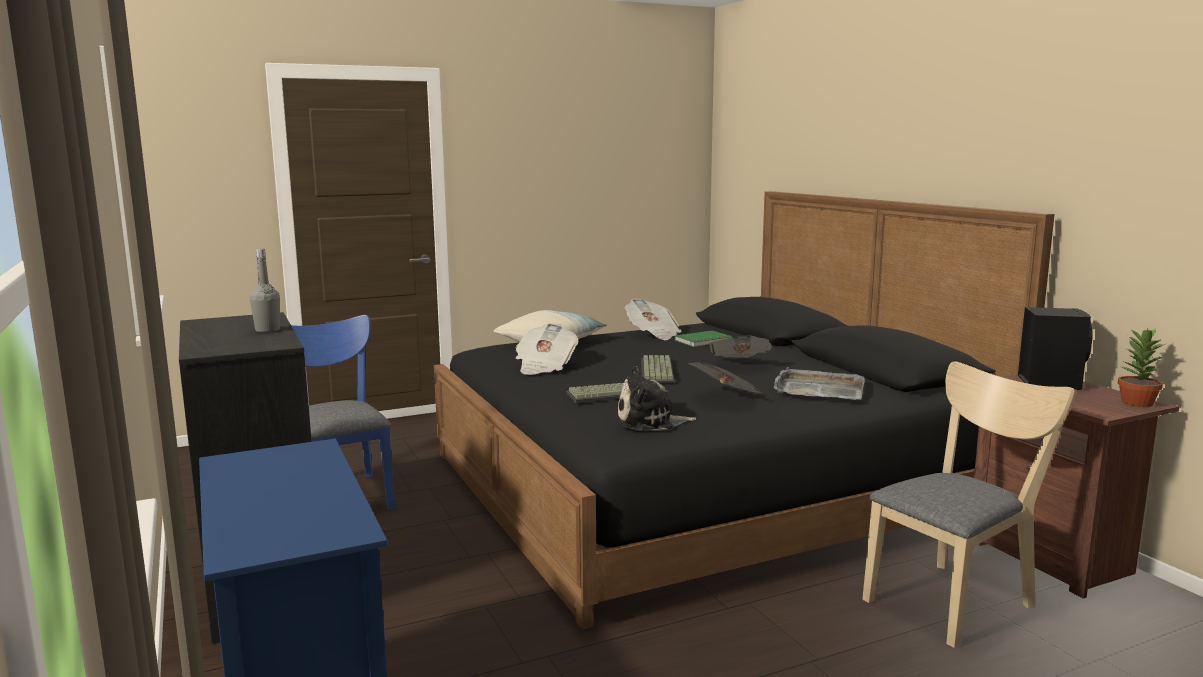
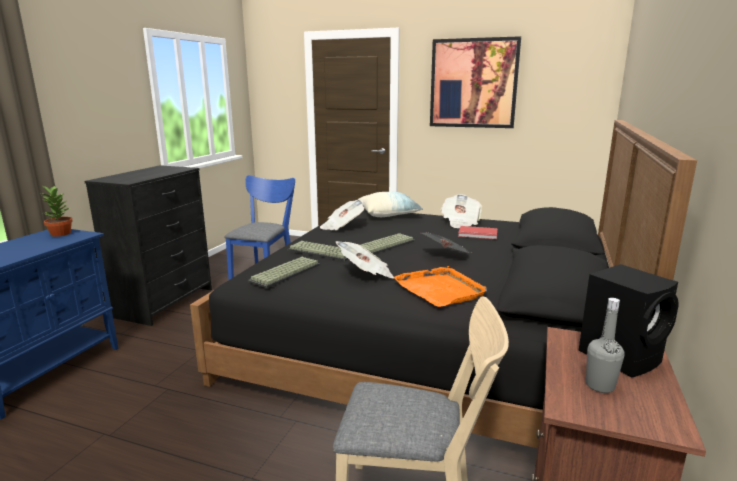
camera: 45 degrees right, 5 degrees up
grey bottle [250,249,280,333] -> grey bottle moved to [586,298,624,393]
plush toy [618,366,696,430] -> keyboard [248,257,320,288]
green book [674,330,733,347] -> red book [458,226,497,240]
grey tray [774,367,865,400] -> orange tray [394,266,487,307]
potted plant [1118,328,1165,407] -> potted plant moved to [41,186,73,237]
none -> picture [430,36,521,128]

